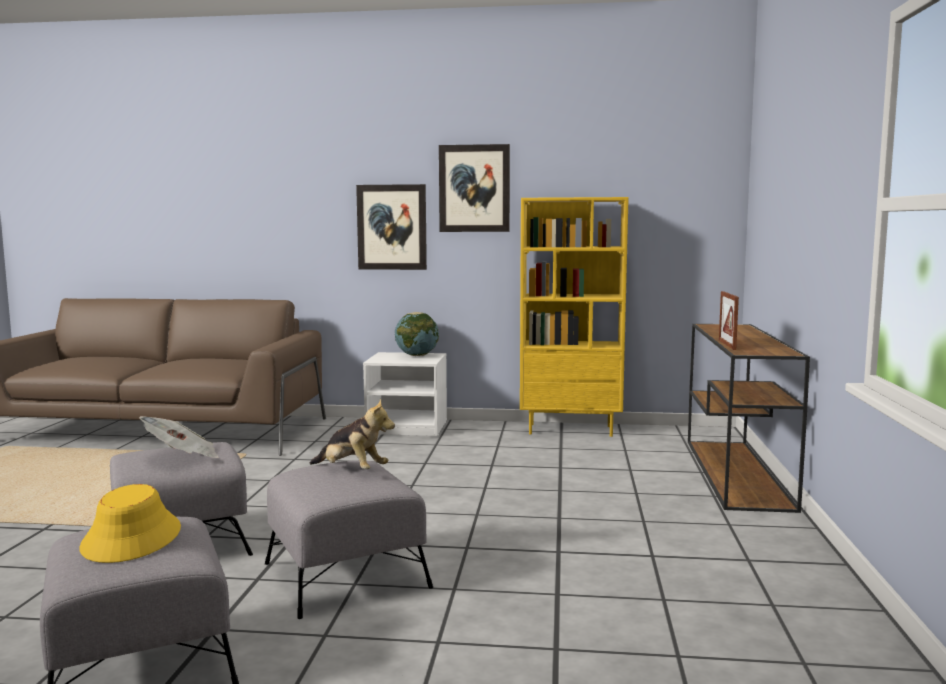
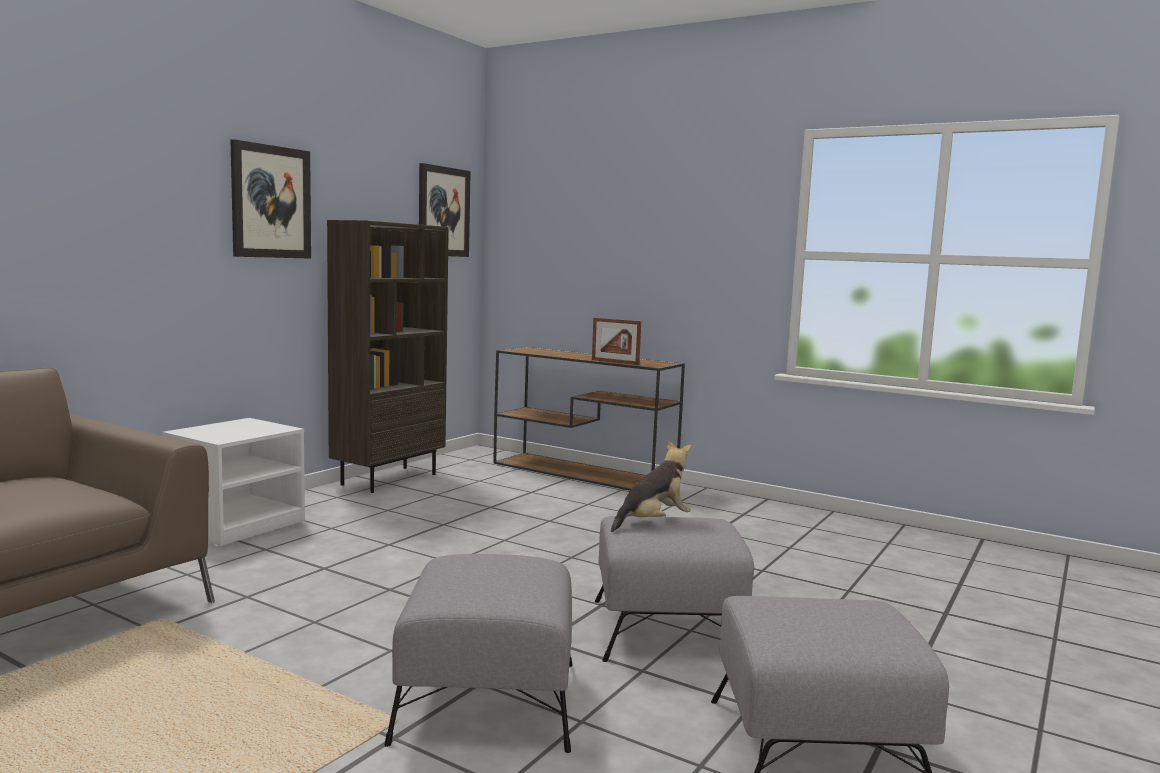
camera: 65 degrees left, 0 degrees up
yellow hat [80,484,181,563] -> none
newspaper [139,416,219,458] -> none
picture [356,184,427,270] -> picture moved to [419,163,471,257]
globe [395,312,439,356] -> none
yellow bookcase [520,197,629,437] -> brown bookcase [327,220,449,493]

